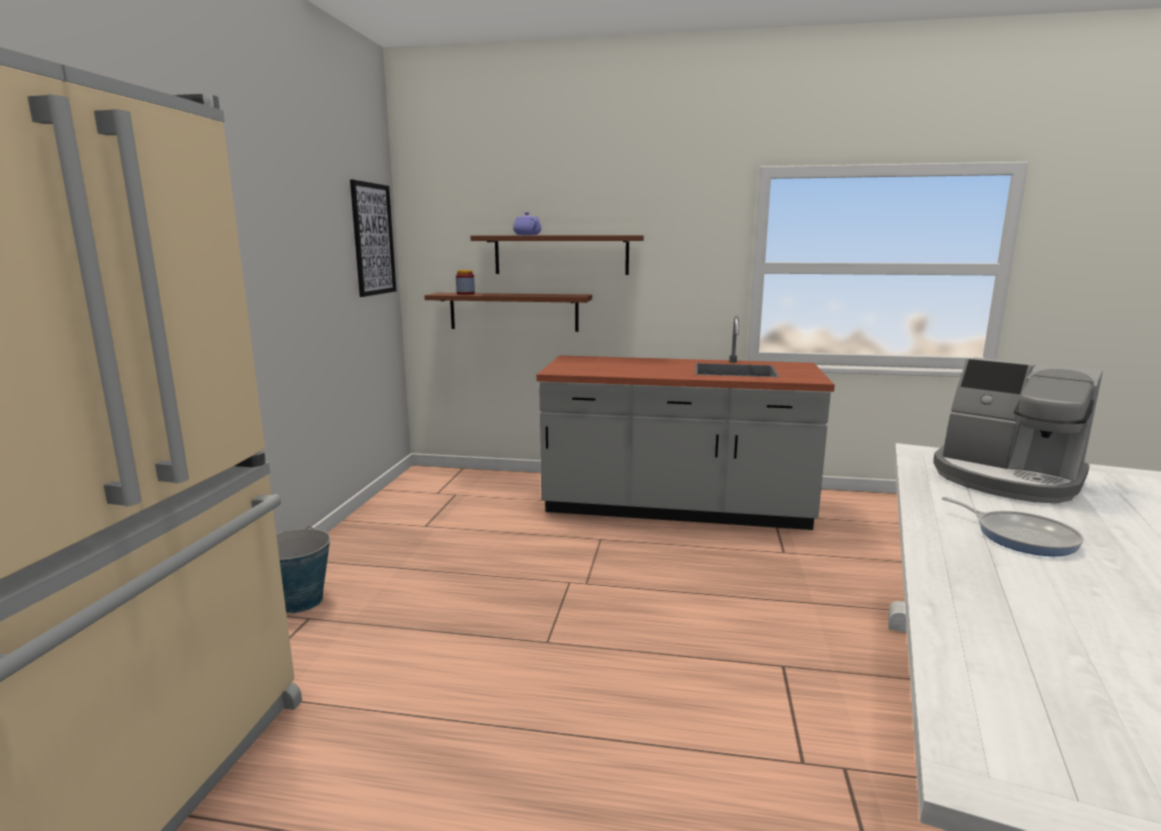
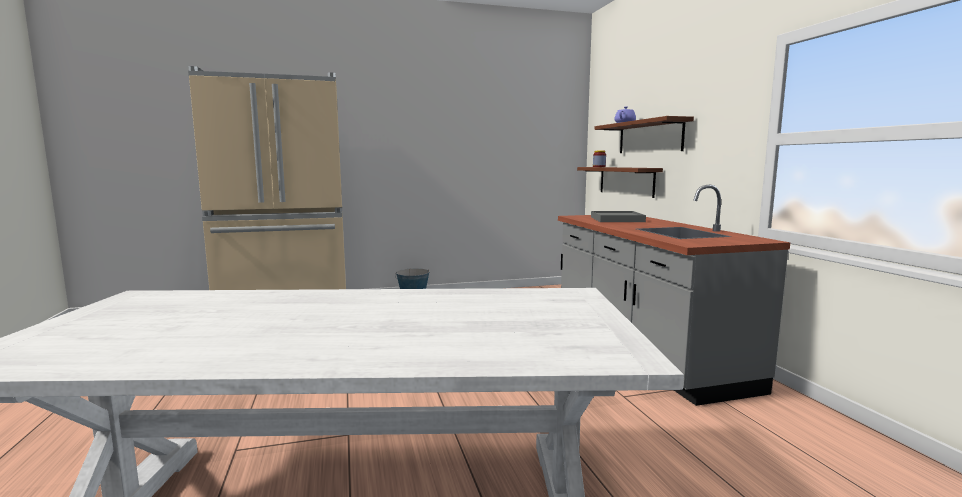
camera: 65 degrees right, 5 degrees down
picture [350,179,396,297] -> none
coffee machine [933,357,1103,503] -> none
frying pan [941,497,1084,556] -> none
none -> grey tray [591,211,646,222]

